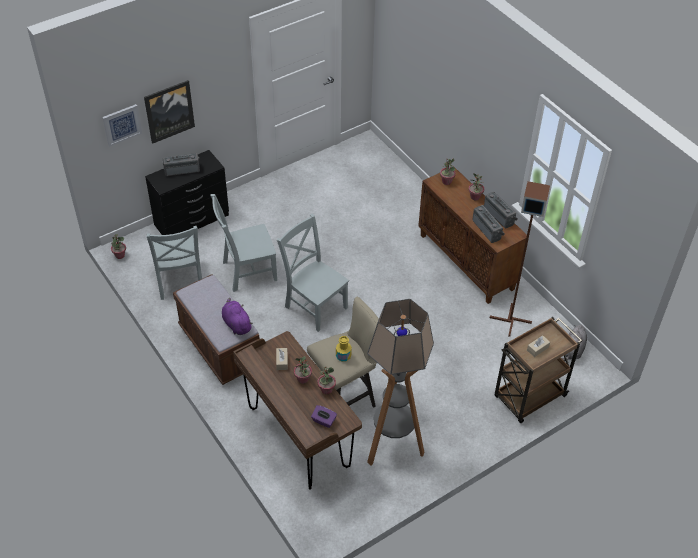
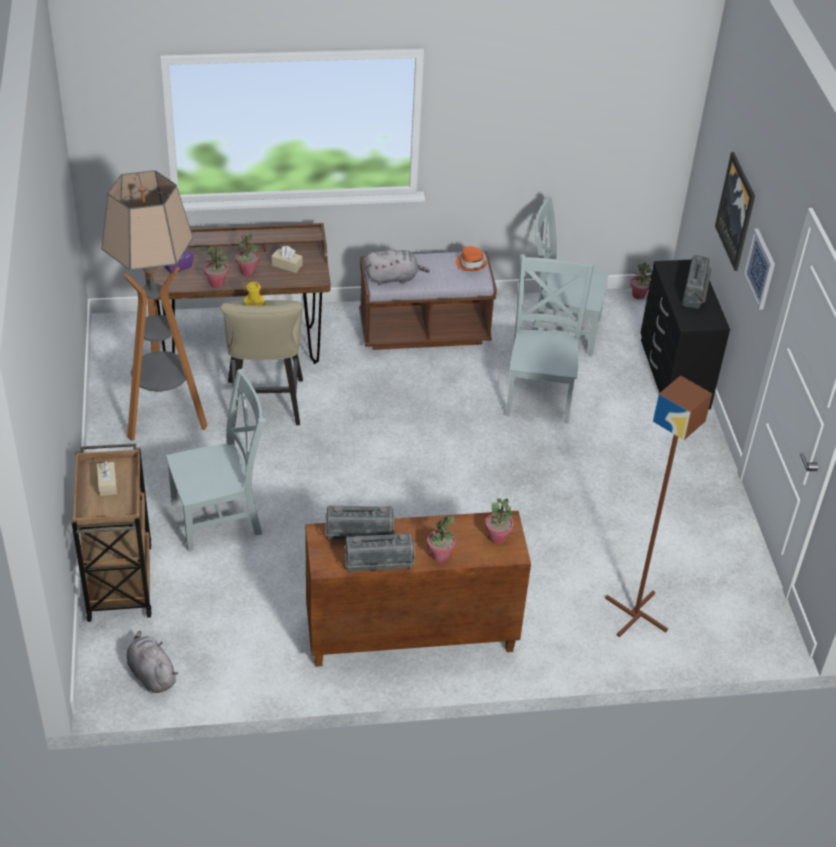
camera: 115 degrees right, 5 degrees down
picture [103,104,142,147] -> picture moved to [743,229,775,310]
purple plush toy [222,298,253,335] -> grey plush toy [364,249,430,285]
grey chair [277,214,349,332] -> grey chair moved to [166,368,266,552]
brown floor lamp [490,181,550,337] -> brown floor lamp moved to [605,375,712,637]
none -> orange hat [456,246,487,271]

